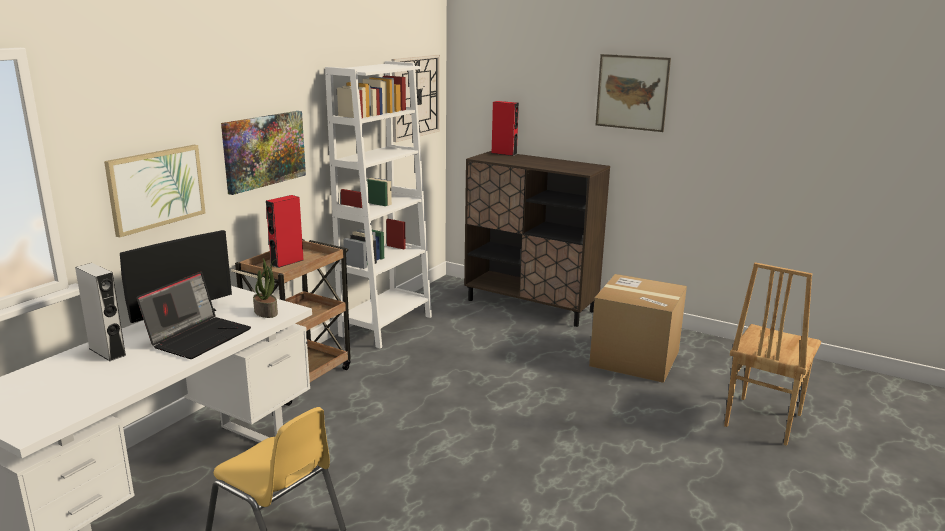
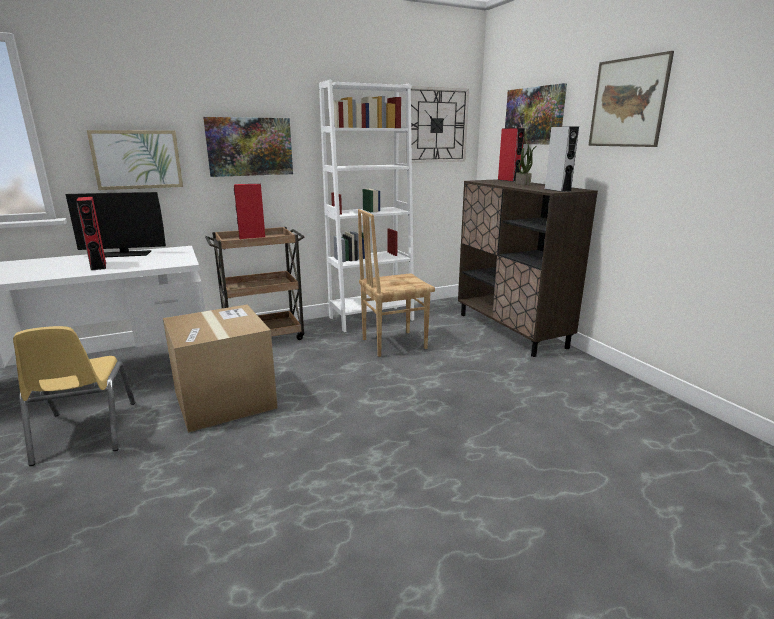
camera: 35 degrees right, 0 degrees up
grey speaker [75,263,126,361] -> grey speaker moved to [545,126,579,192]
laptop [136,272,251,359] -> red speaker [76,197,106,271]
potted plant [253,258,278,318] -> potted plant moved to [515,142,536,185]
cardboard box [589,274,687,383] -> cardboard box moved to [163,304,278,433]
brown chair [724,263,821,446] -> brown chair moved to [358,209,435,357]
none -> picture [505,83,567,145]

